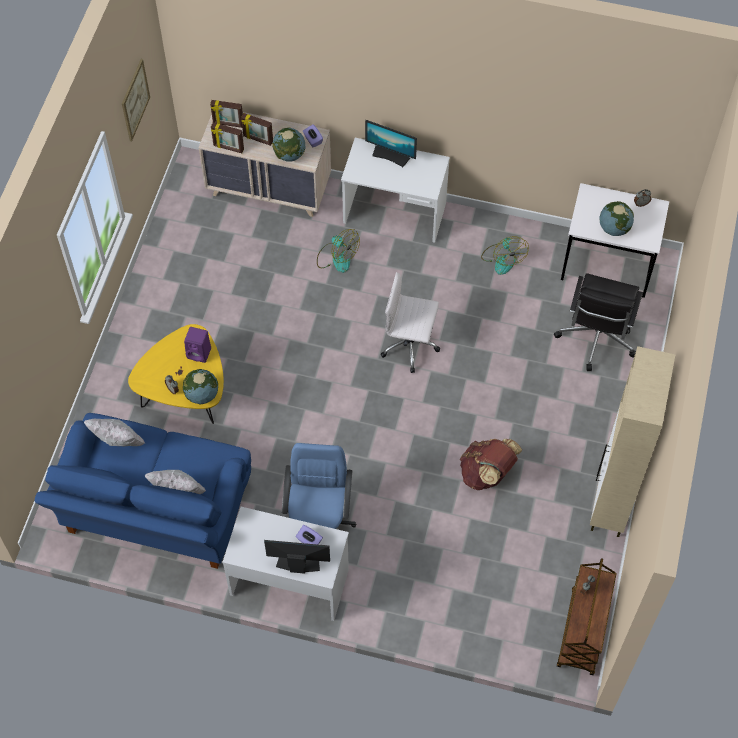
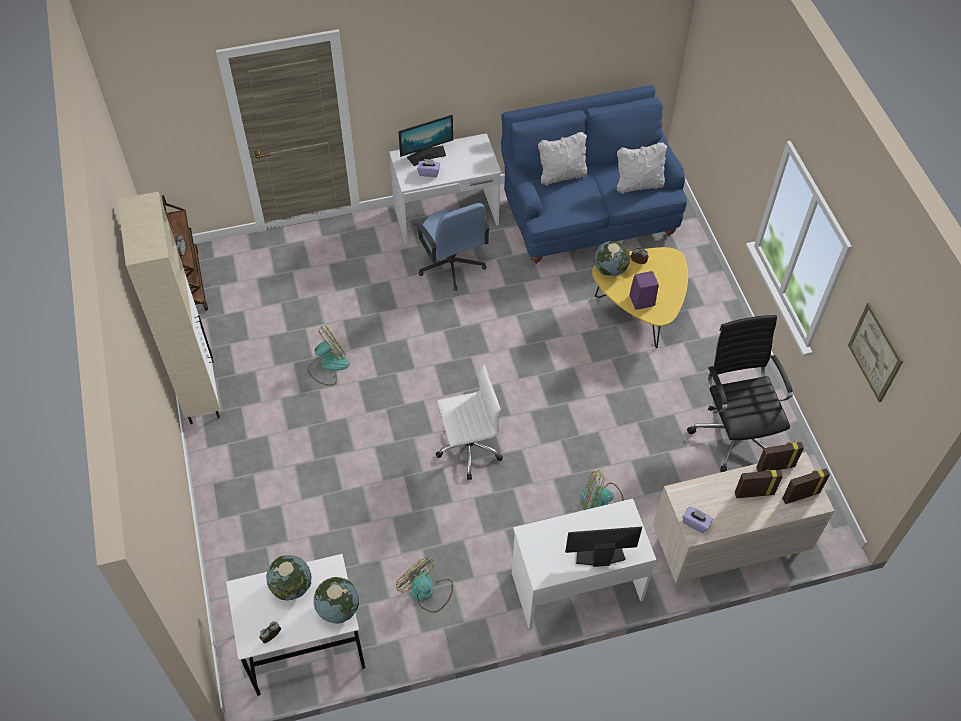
camera: 150 degrees right, 5 degrees down
globe [272,127,305,162] -> globe moved to [313,577,359,624]
brown backpack [460,439,522,490] -> fan [308,326,350,386]
black office chair [554,273,643,371] -> black office chair moved to [687,315,793,472]

